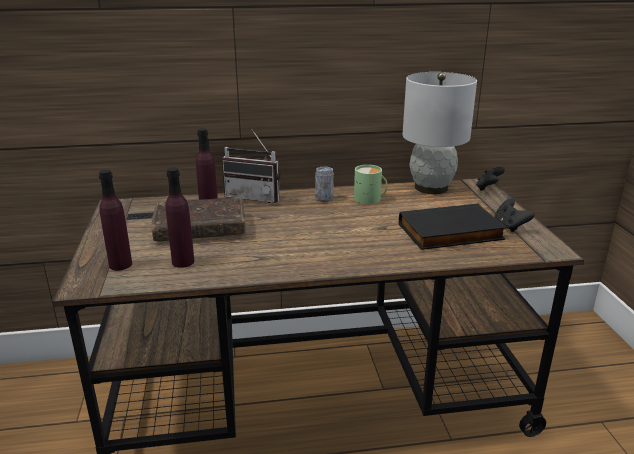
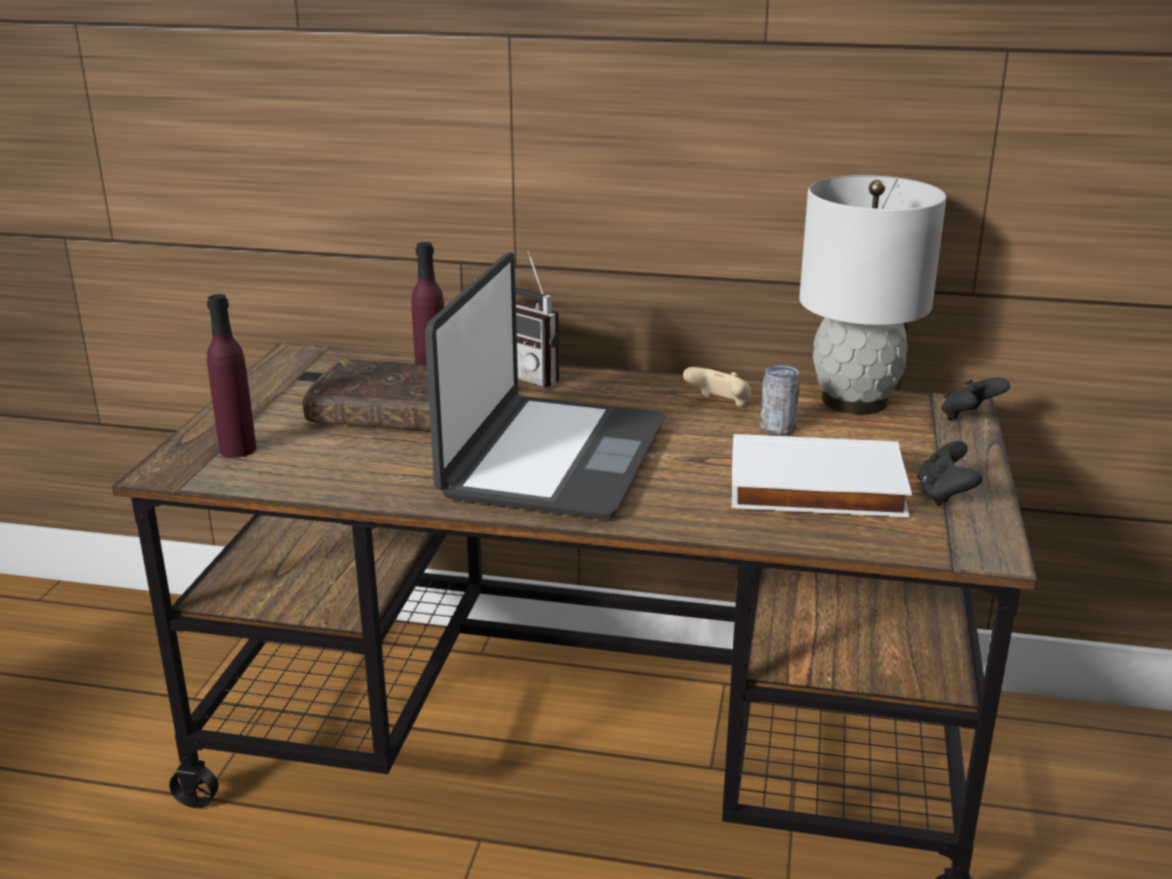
camera: 20 degrees right, 0 degrees up
purple bottle [166,167,194,268] -> none
can [315,167,334,202] -> can moved to [760,365,800,436]
green mug [354,165,388,204] -> beige game controller [683,367,751,407]
black book [399,203,507,250] -> white book [732,434,912,517]
none -> laptop [425,252,665,520]

